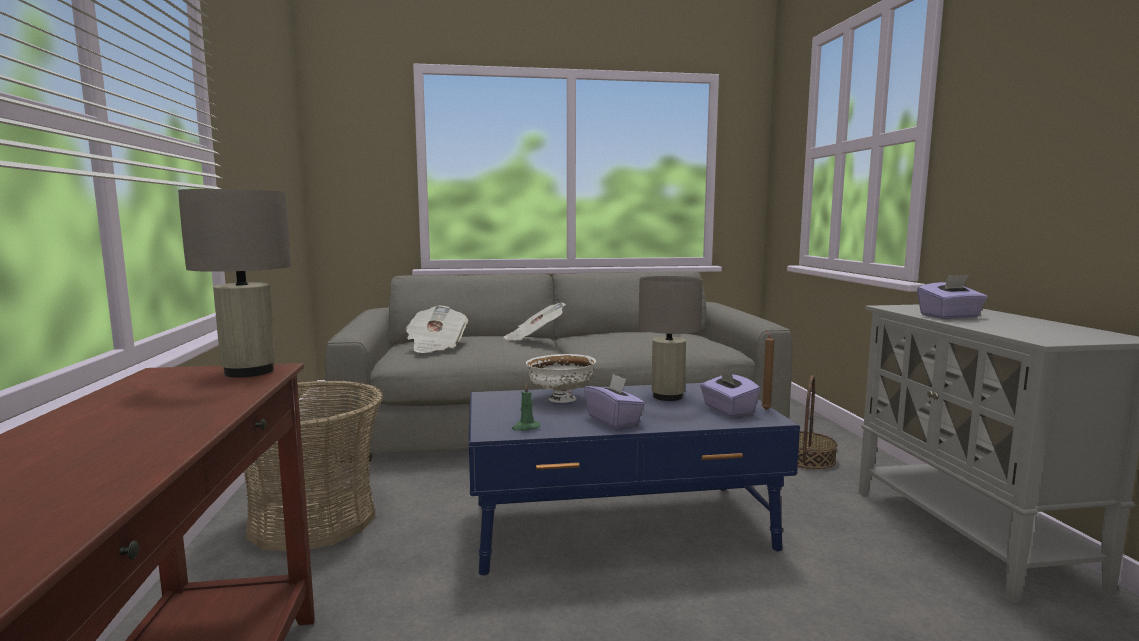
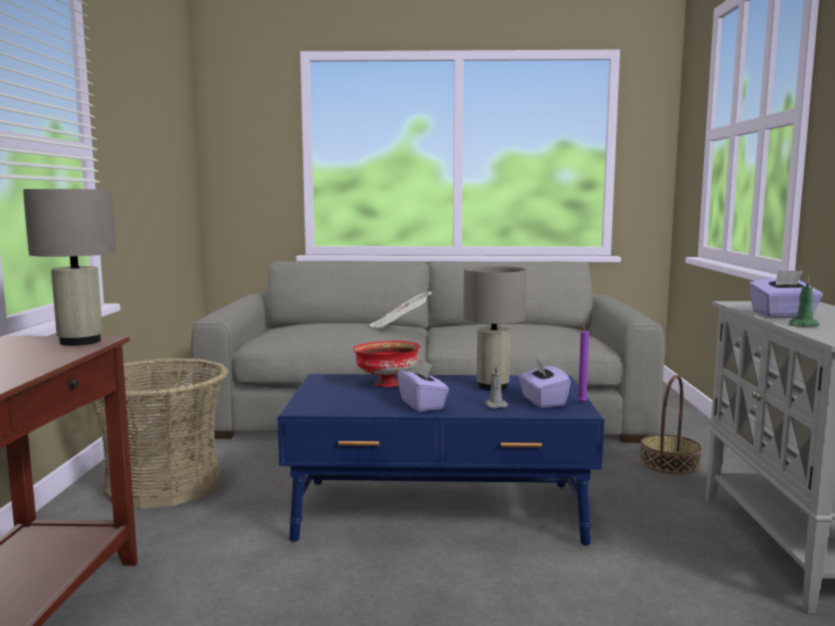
camera: 10 degrees right, 0 degrees up
newspaper [406,306,468,353] -> none
green candle [512,383,540,431] -> green candle moved to [788,276,820,327]
white bowl [526,354,596,403] -> red bowl [353,341,420,387]
brown candle [761,330,774,410] -> purple candle [577,323,589,403]
none -> grey candle [484,363,508,408]

